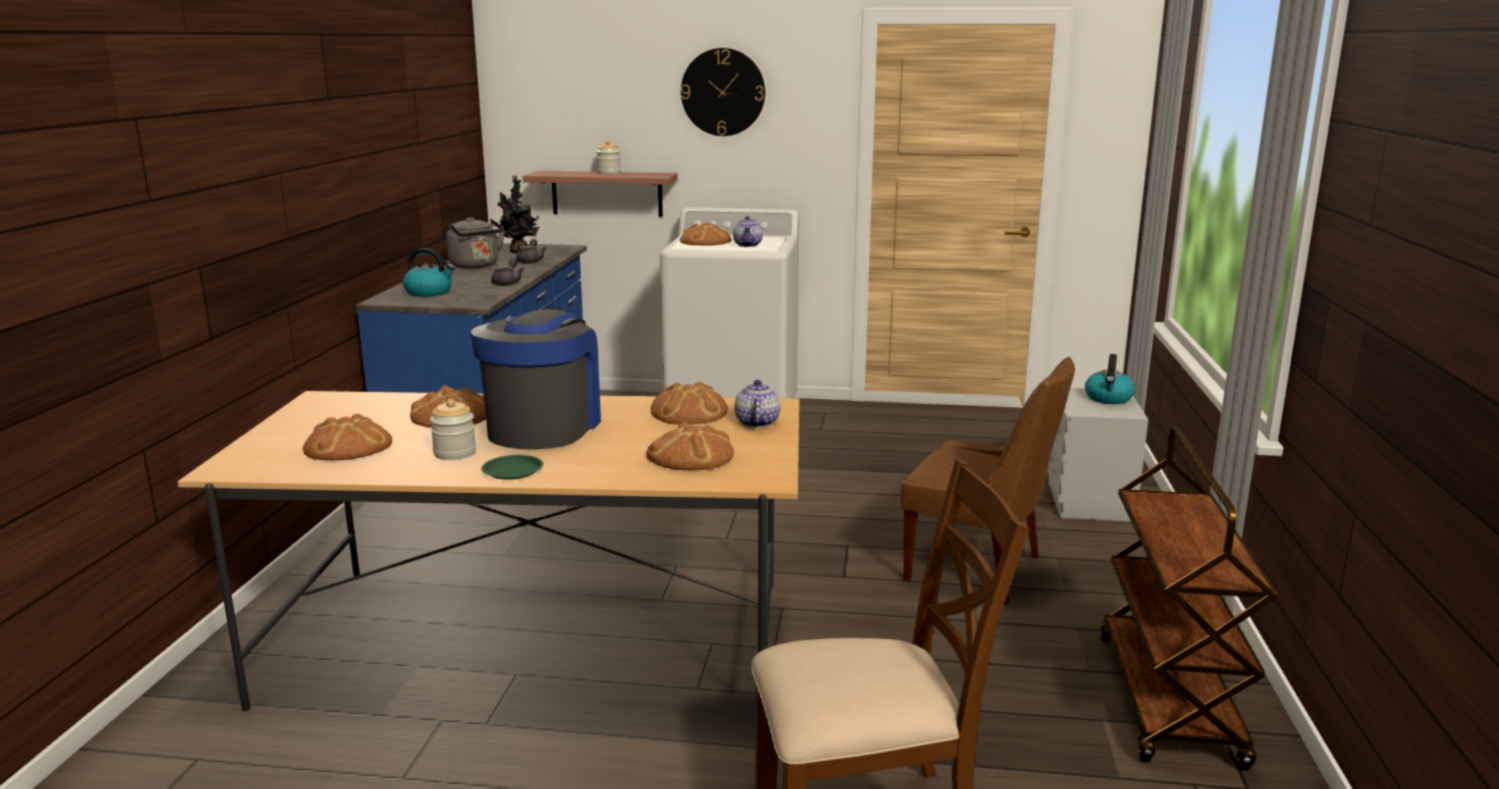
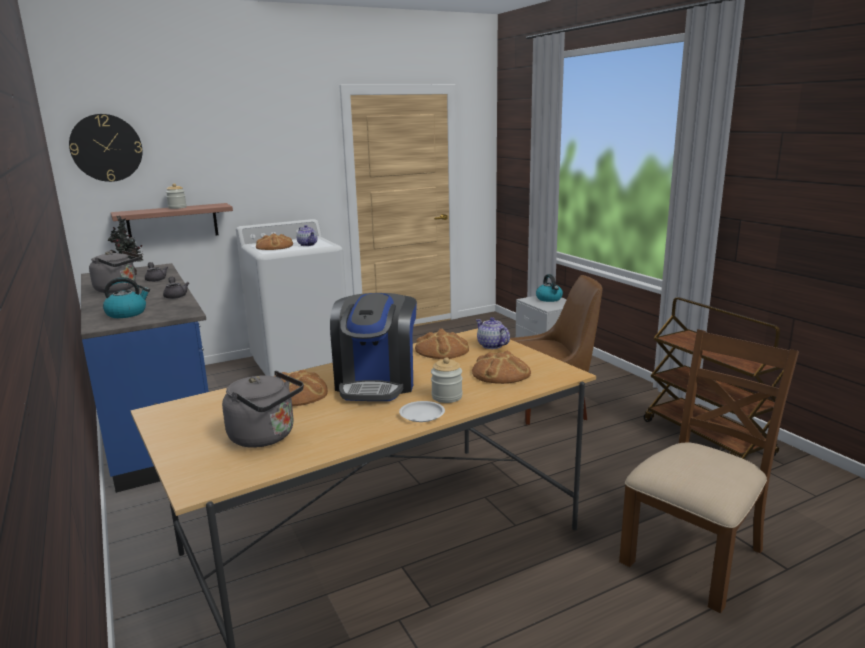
camera: 35 degrees left, 0 degrees up
bread [303,413,392,460] -> grey kettle [222,371,304,448]
jar [430,399,476,460] -> jar moved to [431,357,463,403]
coffee machine [470,307,601,450] -> coffee machine turned 150 degrees counterclockwise [330,293,417,401]
green plate [481,455,543,480] -> white plate [399,401,445,422]
wall clock [681,48,765,136] -> wall clock moved to [69,114,142,182]

